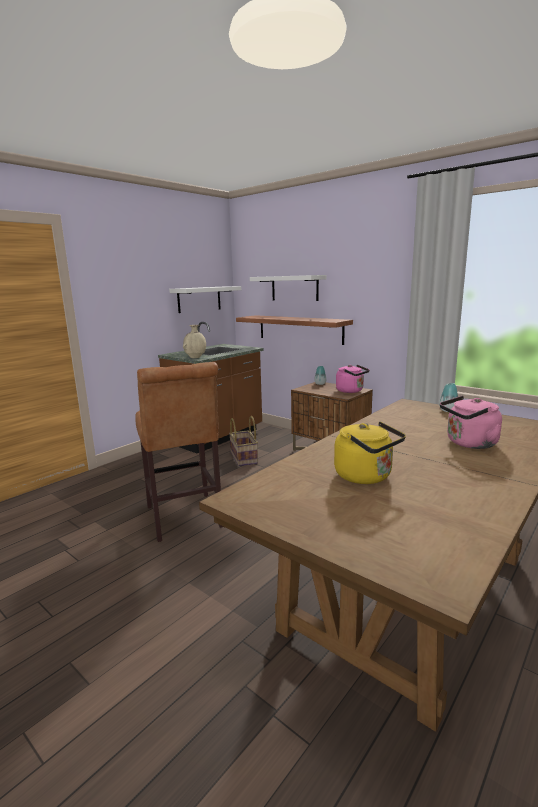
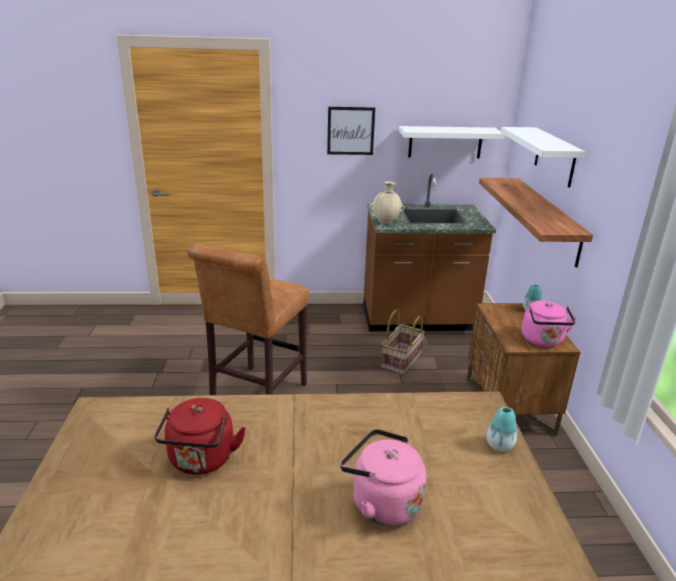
camera: 45 degrees right, 10 degrees up
yellow kettle [334,421,406,484] -> red kettle [154,398,246,475]
none -> picture [327,107,375,155]

